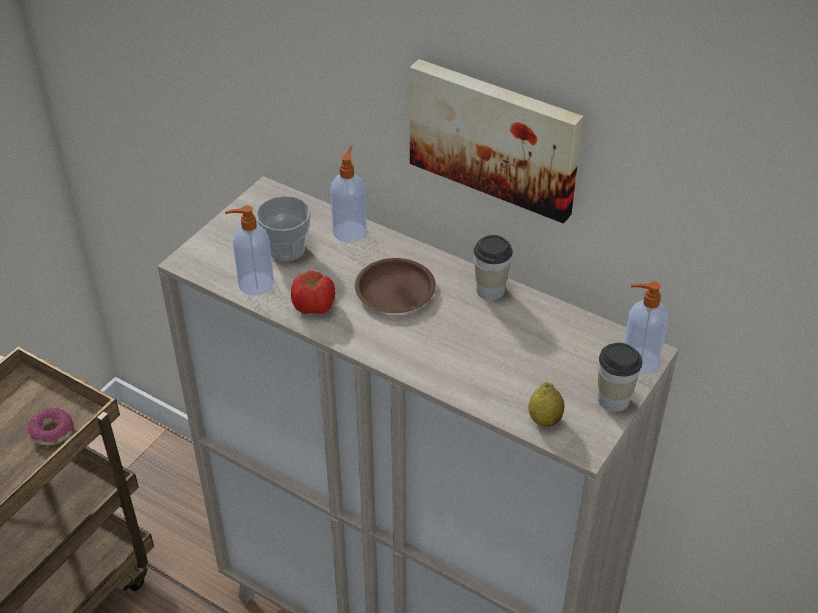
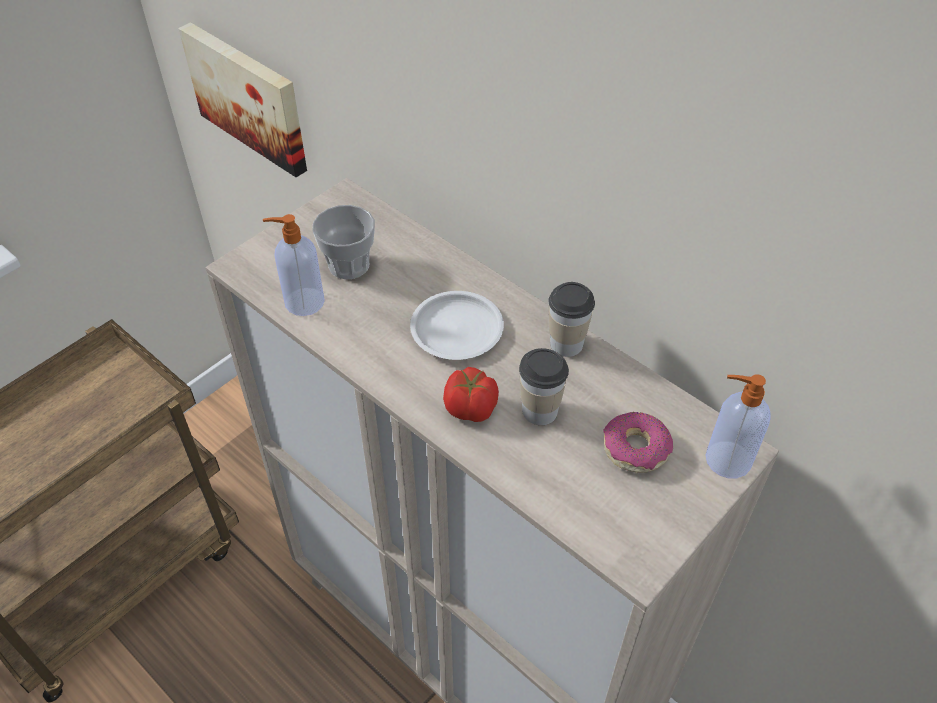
camera: 10 degrees right, 5 degrees up
donut [28,408,74,446] -> donut moved to [603,412,673,473]
tomato [291,271,335,314] -> tomato moved to [443,367,499,422]
soap dispenser [331,145,366,243] -> none
brown plate [355,258,436,313] -> white plate [410,291,504,360]
picture [410,59,584,223] -> picture moved to [179,22,307,177]
lemon [528,382,564,427] -> none
cup [598,343,642,412] -> cup moved to [519,348,569,425]

